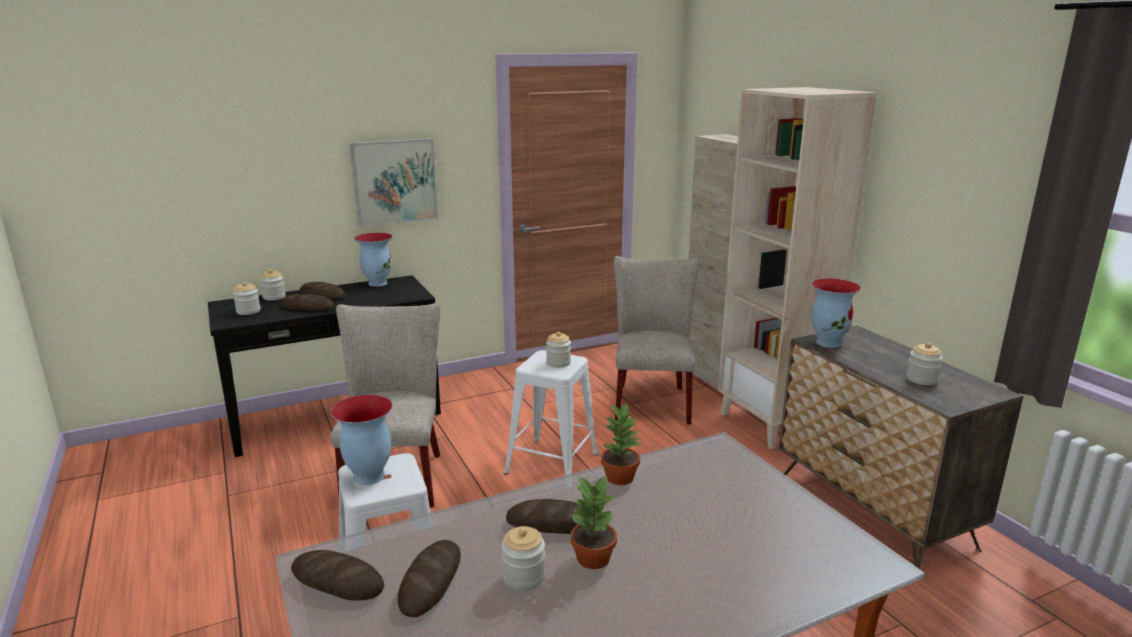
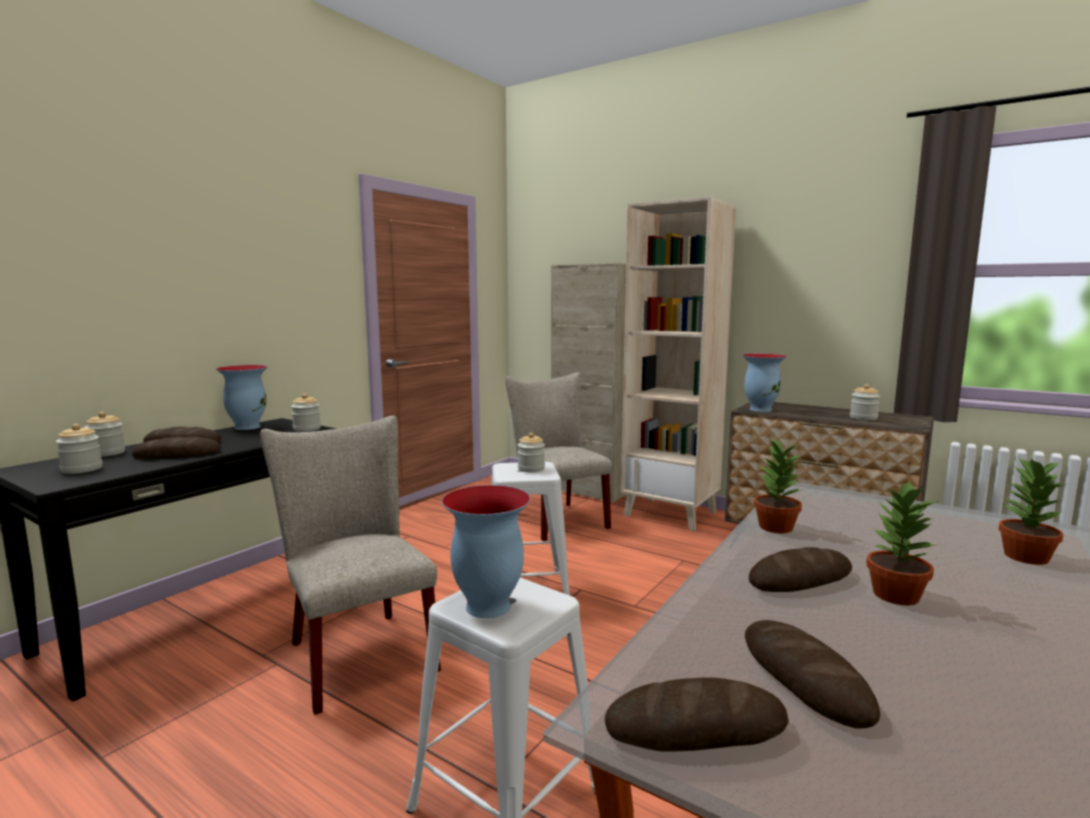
camera: 30 degrees left, 10 degrees down
picture [350,138,439,227] -> none
jar [501,526,545,591] -> jar moved to [291,394,321,432]
none -> potted plant [999,457,1069,565]

